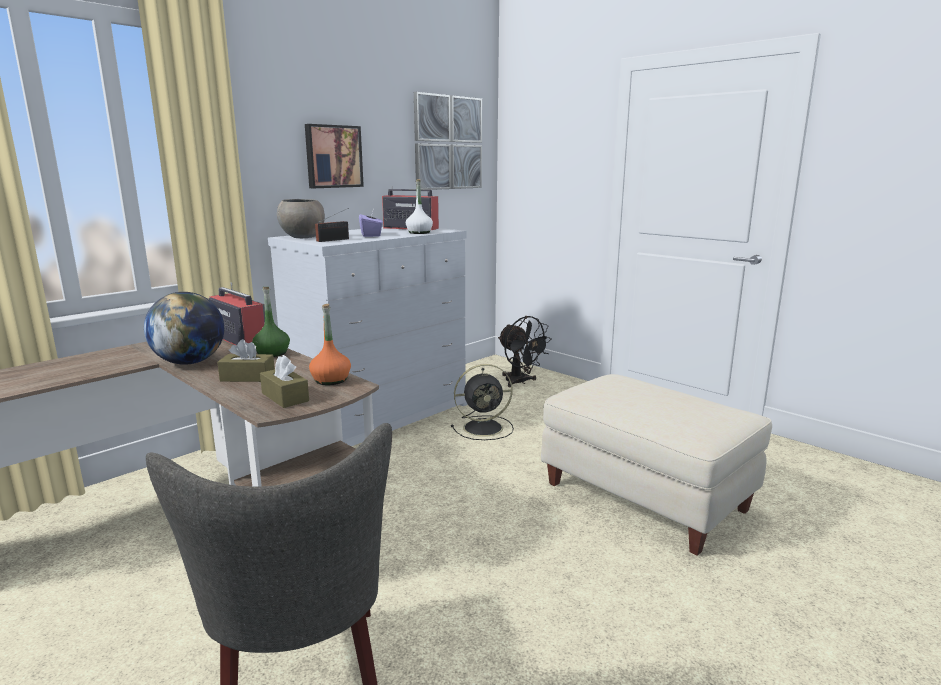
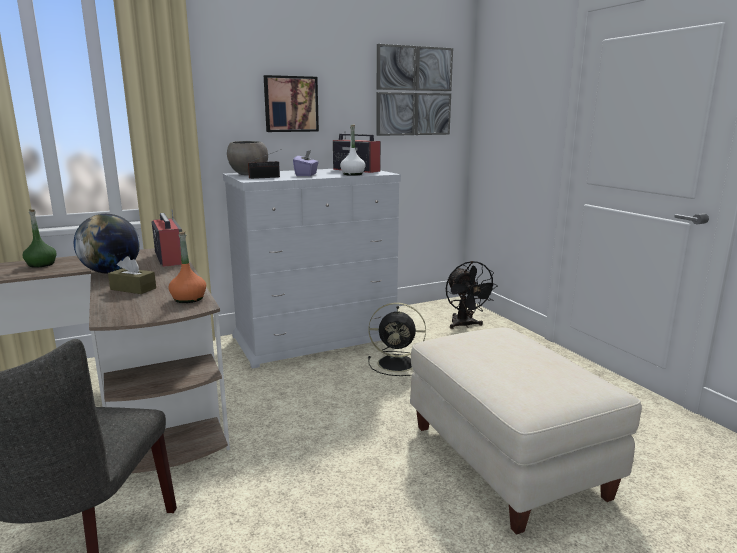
camera: 20 degrees right, 0 degrees up
green bottle [252,287,290,357] -> green bottle moved to [23,209,57,268]
brown tissue box [260,355,309,408] -> none

